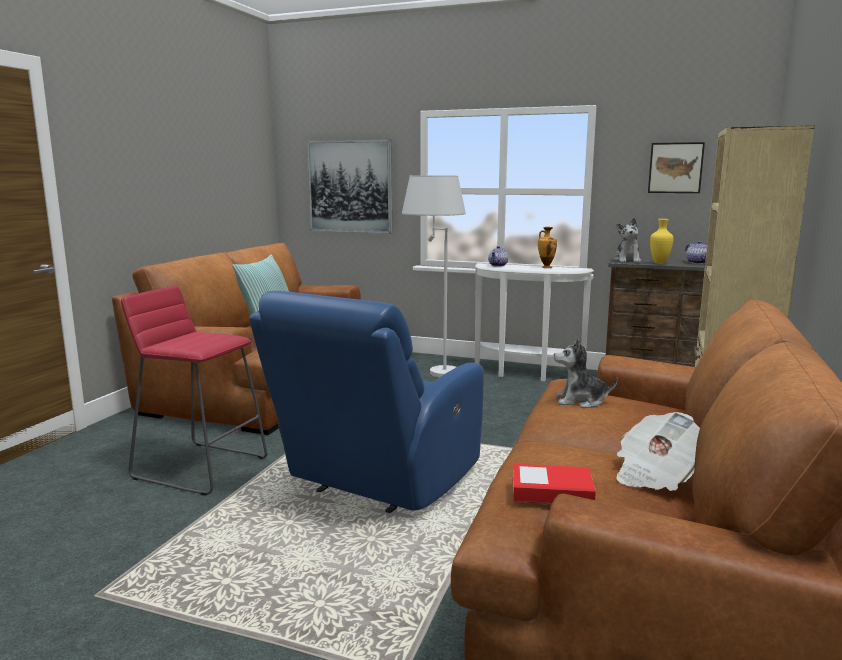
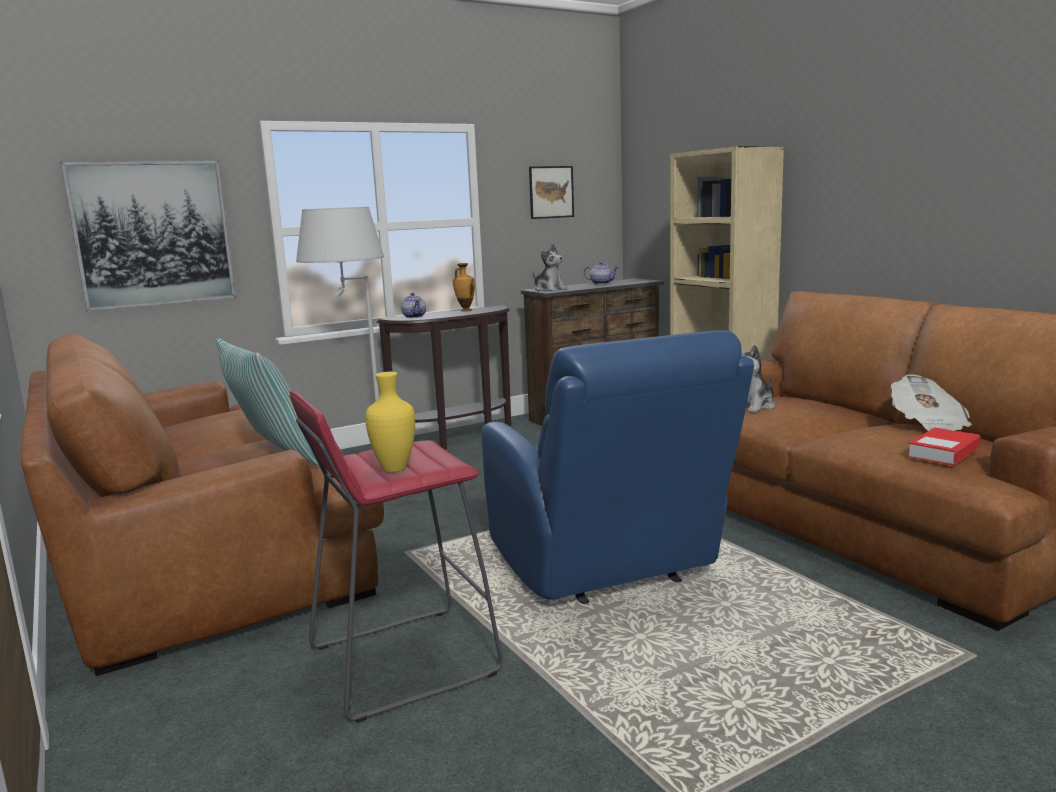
camera: 50 degrees left, 0 degrees up
white console table [475,263,594,381] -> brown console table [377,305,511,450]
yellow vase [650,219,673,264] -> yellow vase moved to [365,372,415,473]

